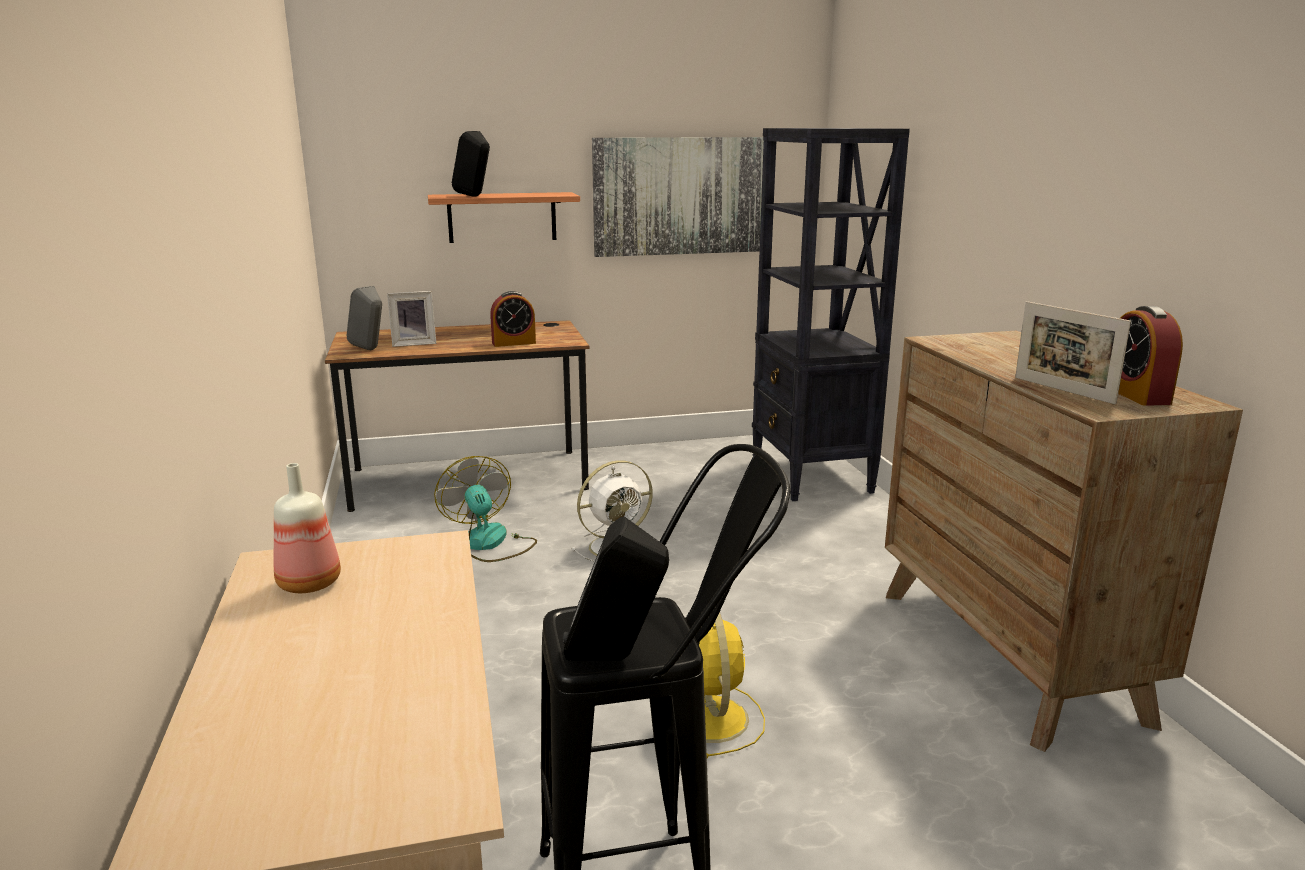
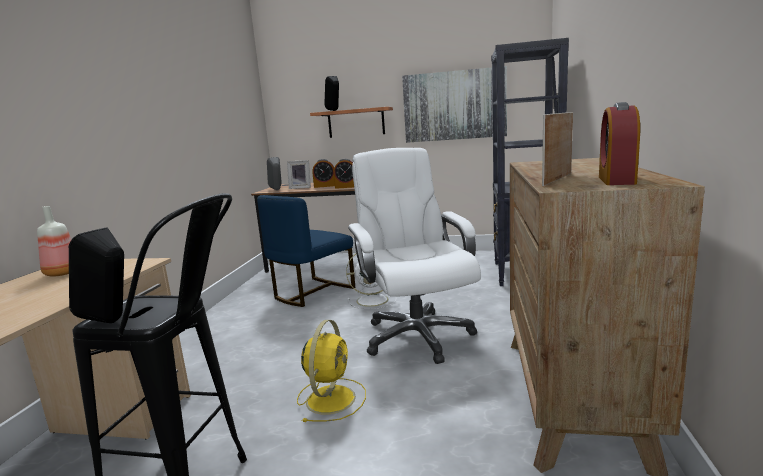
camera: 25 degrees right, 5 degrees down
fan [434,456,537,562] -> blue chair [257,195,355,307]
picture frame [1015,301,1131,404] -> picture frame turned 45 degrees clockwise [542,112,573,186]
none -> alarm clock [312,159,335,188]
none -> white office chair [348,148,481,364]

